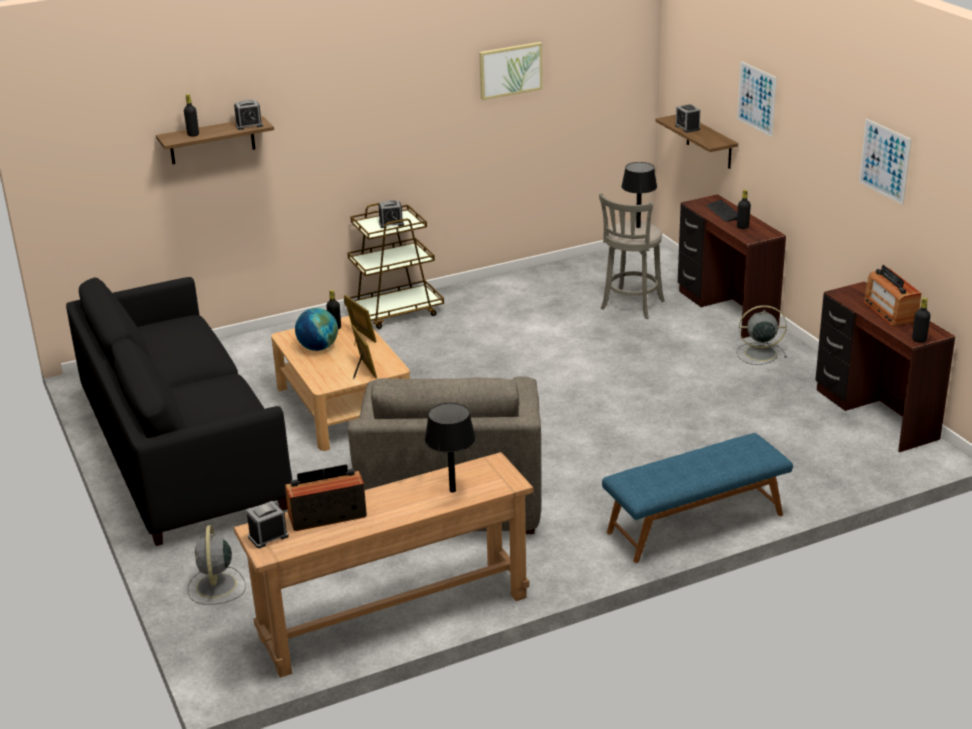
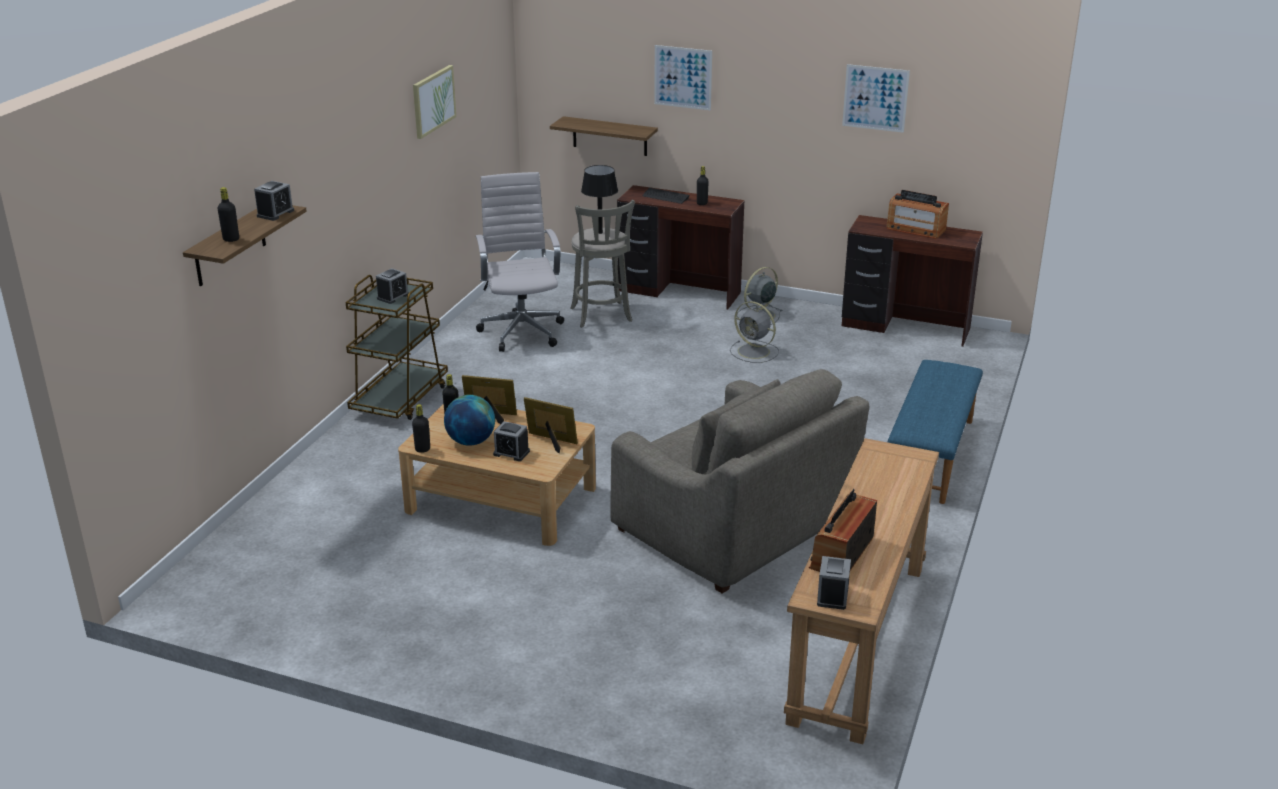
camera: 45 degrees left, 0 degrees up
black sofa [66,277,292,546] -> none
grey fan [187,525,246,605] -> grey fan moved to [730,301,779,363]
black table lamp [425,403,476,492] -> none
alarm clock [675,104,700,133] -> alarm clock moved to [493,421,530,461]
black bottle [912,298,931,343] -> black bottle moved to [412,404,430,453]
none -> white office chair [476,172,564,352]

